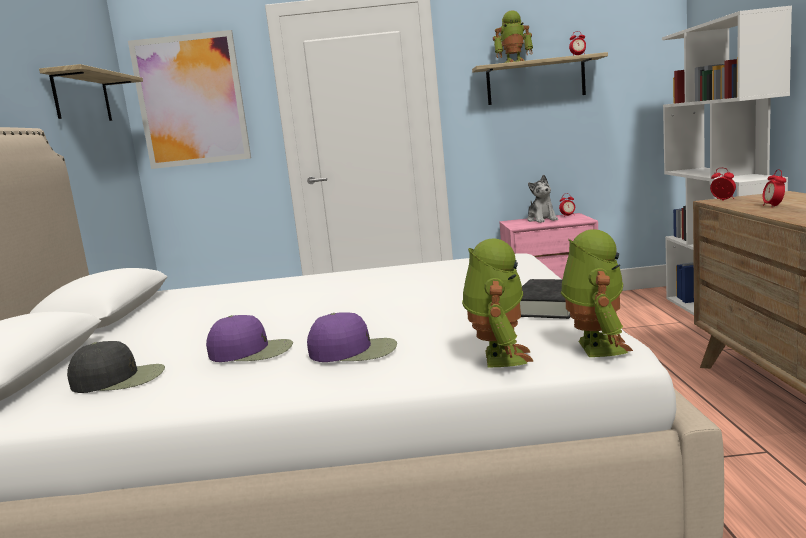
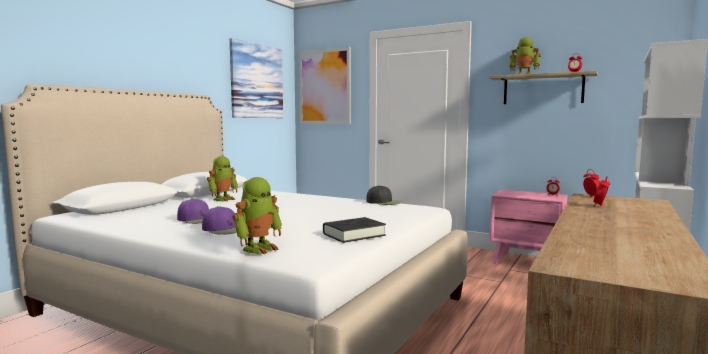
camera: 30 degrees right, 5 degrees down
shelf [39,64,143,121] -> picture [230,38,283,118]
black cap [67,341,165,393] -> black cap moved to [366,185,403,205]
plush toy [527,175,558,223] -> none
toy robot [561,229,633,357] -> toy robot moved to [207,156,238,201]

